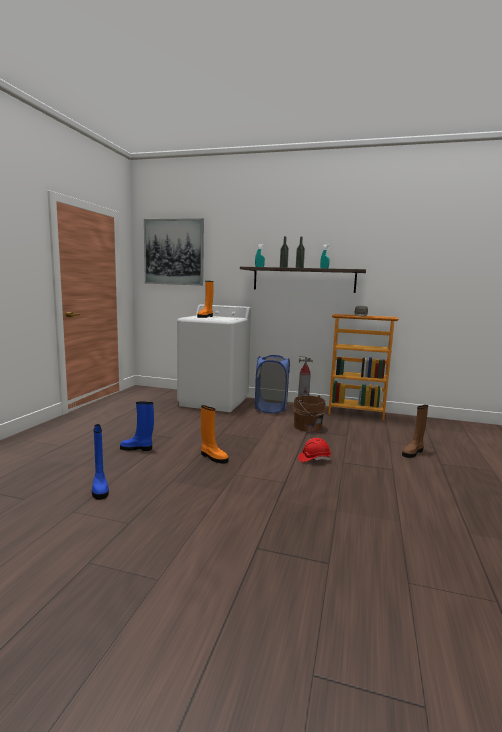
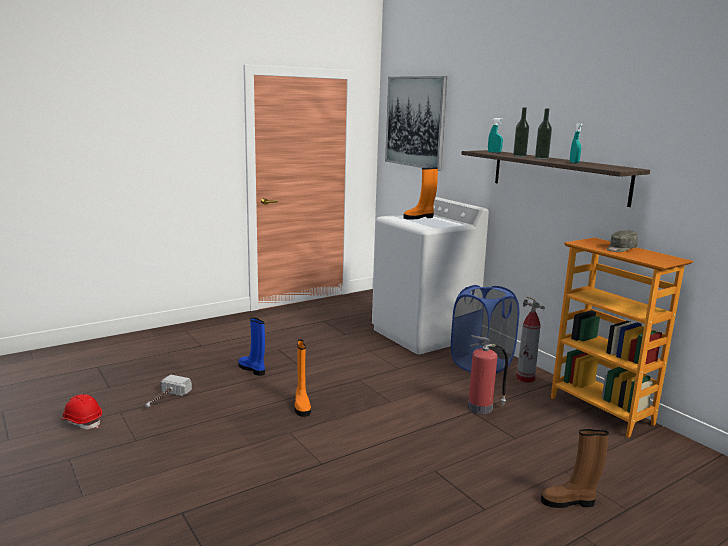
camera: 40 degrees right, 5 degrees up
blue boot [92,424,109,500] -> hammer [145,375,192,408]
brown bucket [293,395,328,432] -> fire extinguisher [468,335,508,414]
red hard hat [298,438,331,462] -> red hard hat moved to [61,394,102,429]

